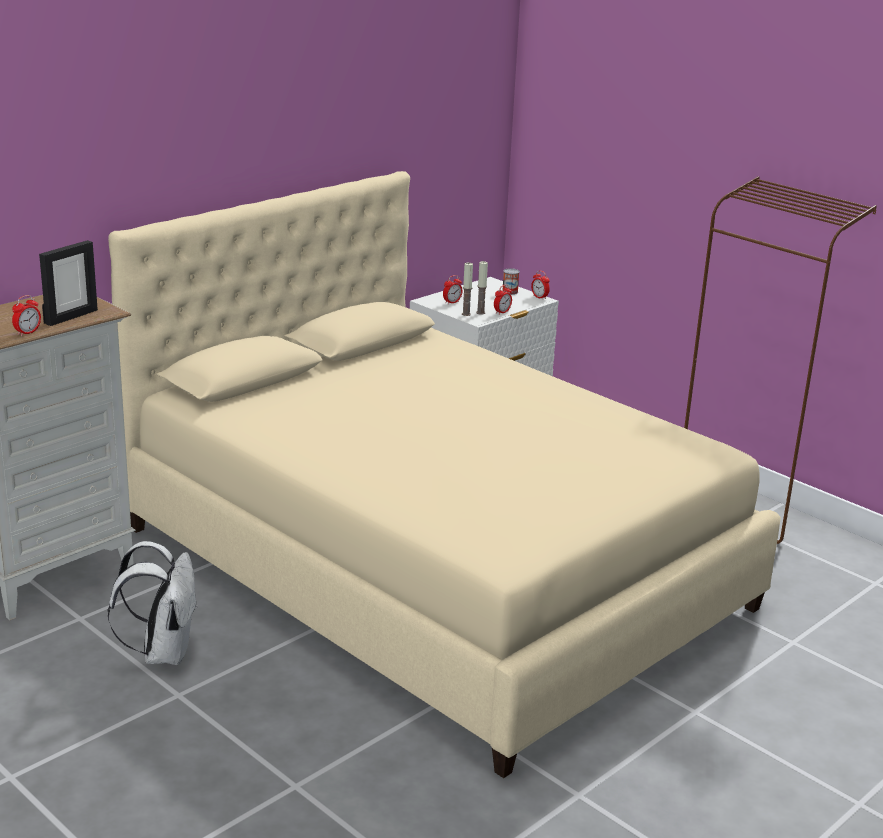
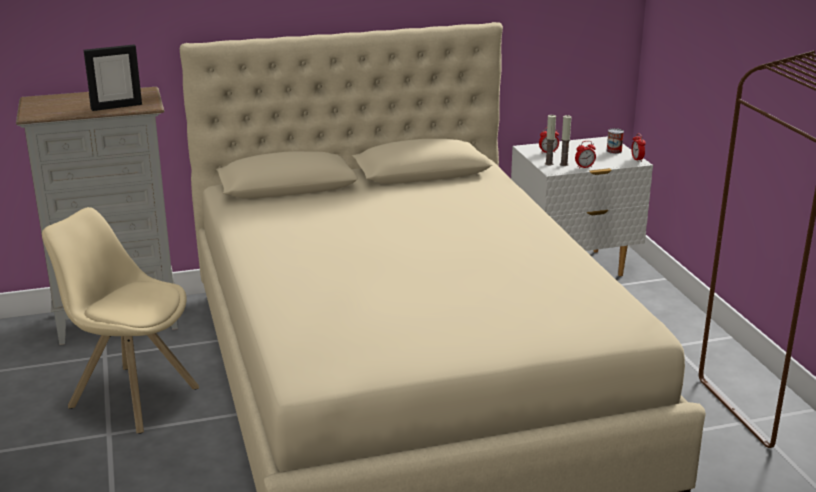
camera: 30 degrees right, 0 degrees up
alarm clock [12,295,41,336] -> none
white backpack [107,541,198,665] -> beige chair [42,207,199,434]

